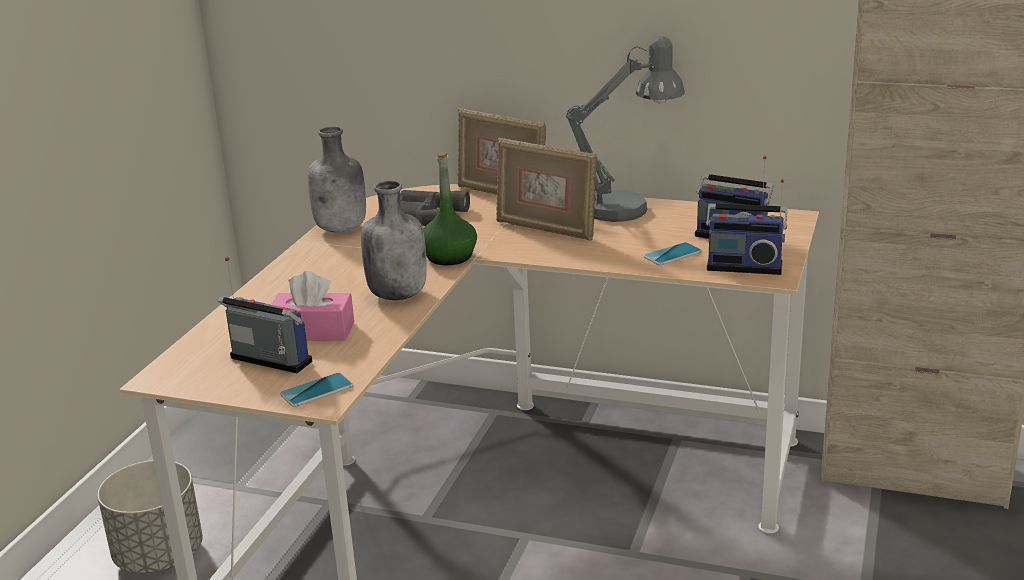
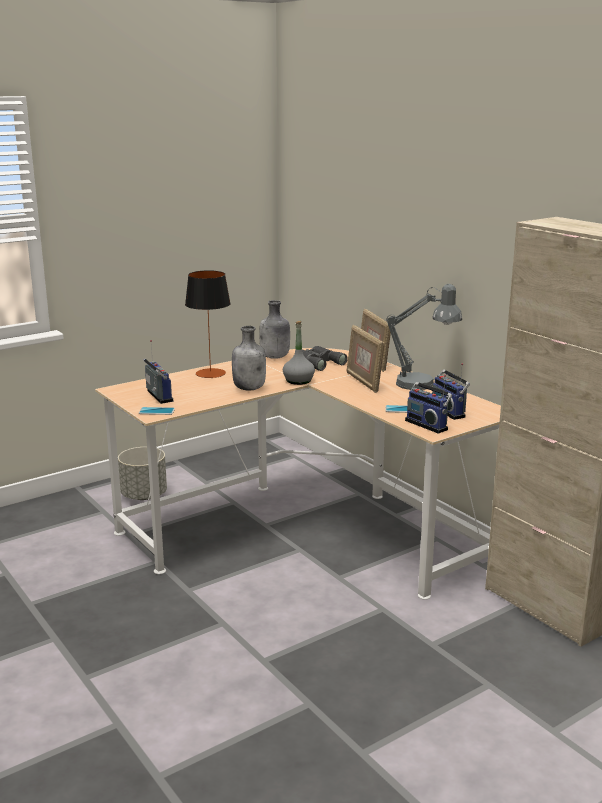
camera: 35 degrees right, 5 degrees down
pink tissue box [271,271,354,341] -> none
green bottle [423,151,477,265] -> grey bottle [283,321,315,385]
none -> table lamp [185,270,231,378]

